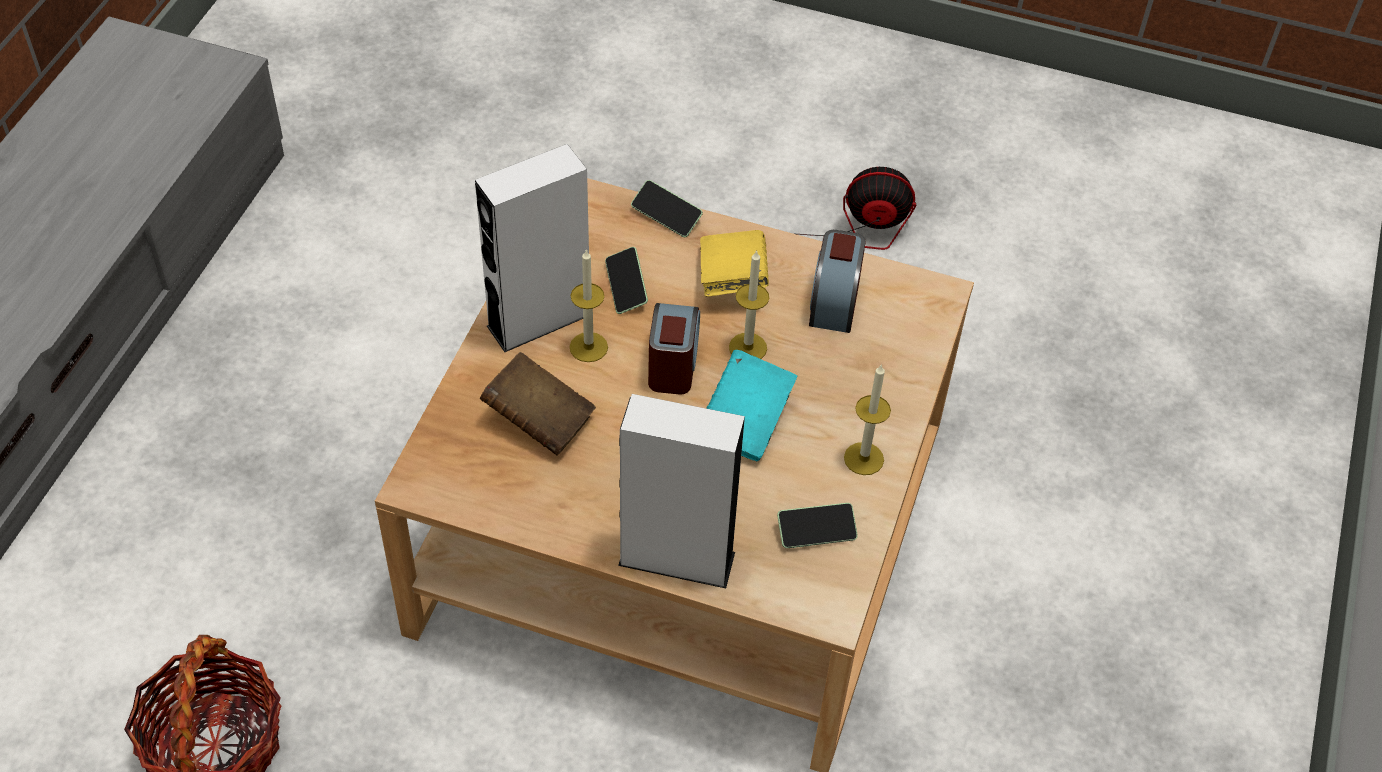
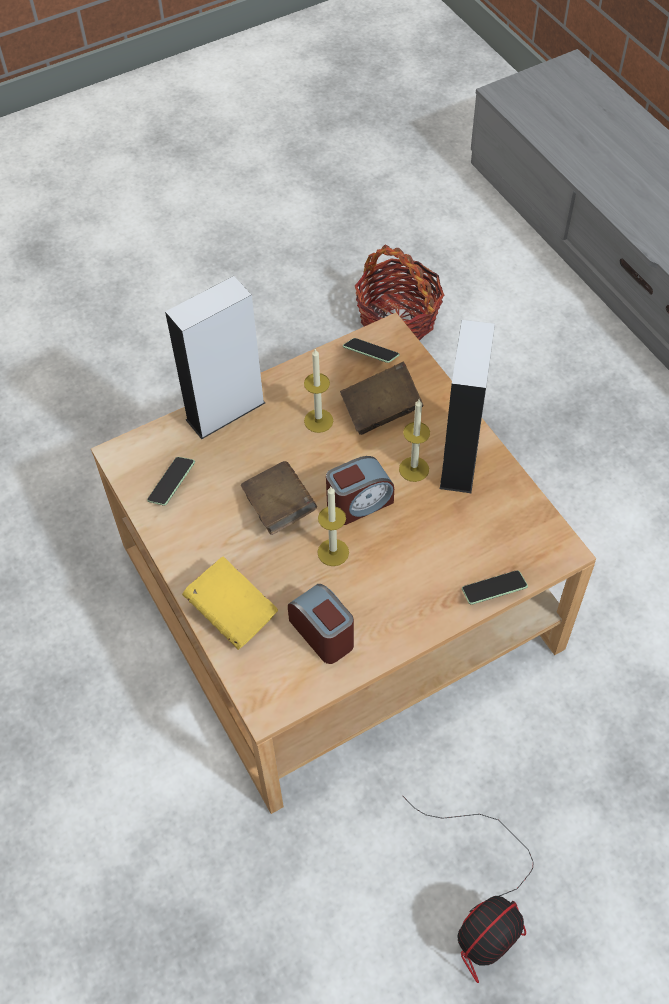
camera: 135 degrees right, 5 degrees up
phone [605,247,648,314] -> phone moved to [343,338,400,363]
alarm clock [648,303,700,394] -> alarm clock turned 75 degrees counterclockwise [326,456,394,525]
yellow book [700,230,769,297] -> yellow book moved to [182,556,278,650]
turquoise book [706,350,797,461] -> brown book [241,461,317,535]
candle [844,364,891,475] -> candle moved to [304,348,333,433]

